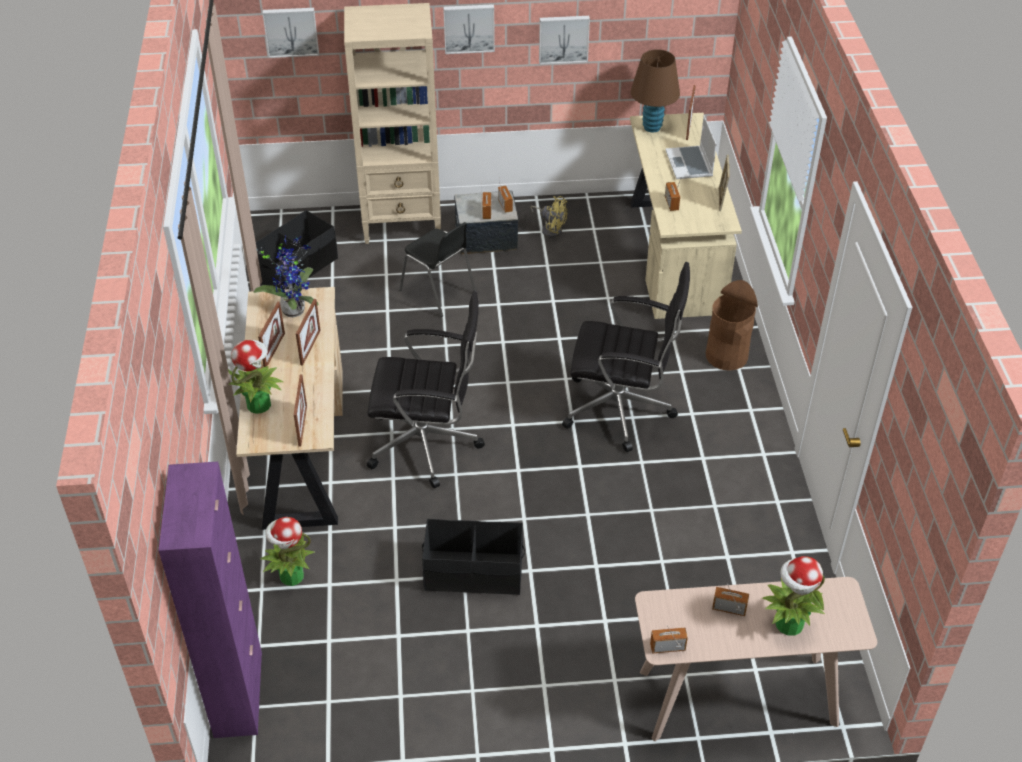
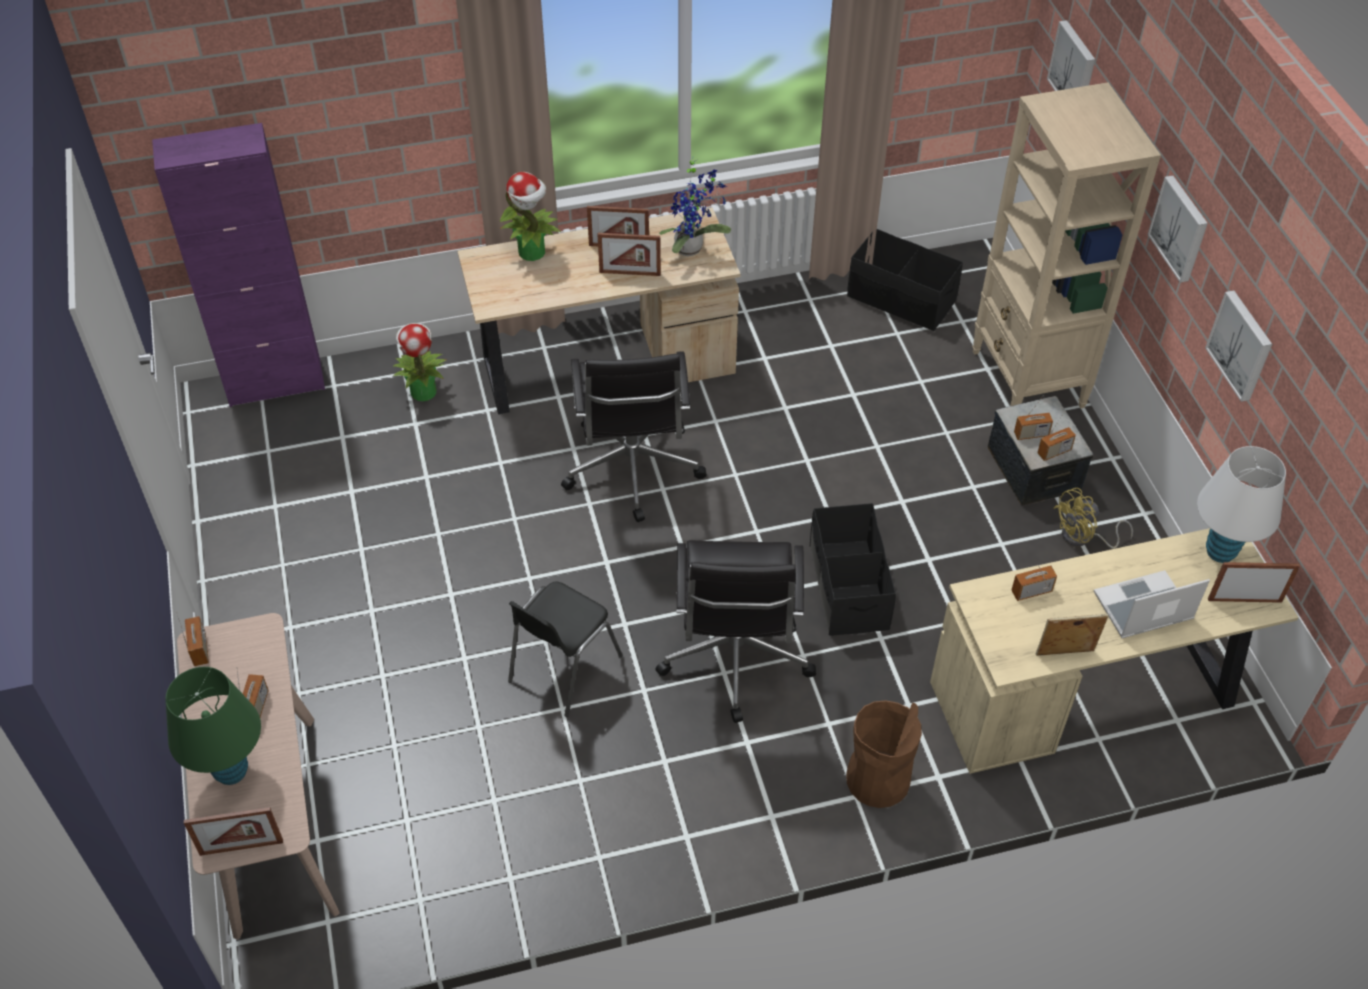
camera: 80 degrees right, 5 degrees up
picture frame [294,374,307,446] -> picture frame moved to [184,807,283,856]
black chair [399,222,476,317] -> black chair moved to [508,581,623,717]
black storage box [422,519,525,595] -> black storage box moved to [810,503,896,636]
yellow fan [530,196,567,238] -> yellow fan turned 45 degrees clockwise [1053,488,1133,549]
brown table lamp [631,49,680,132] -> white table lamp [1197,446,1286,563]
potted plant [762,556,825,635] -> green table lamp [166,667,261,785]

